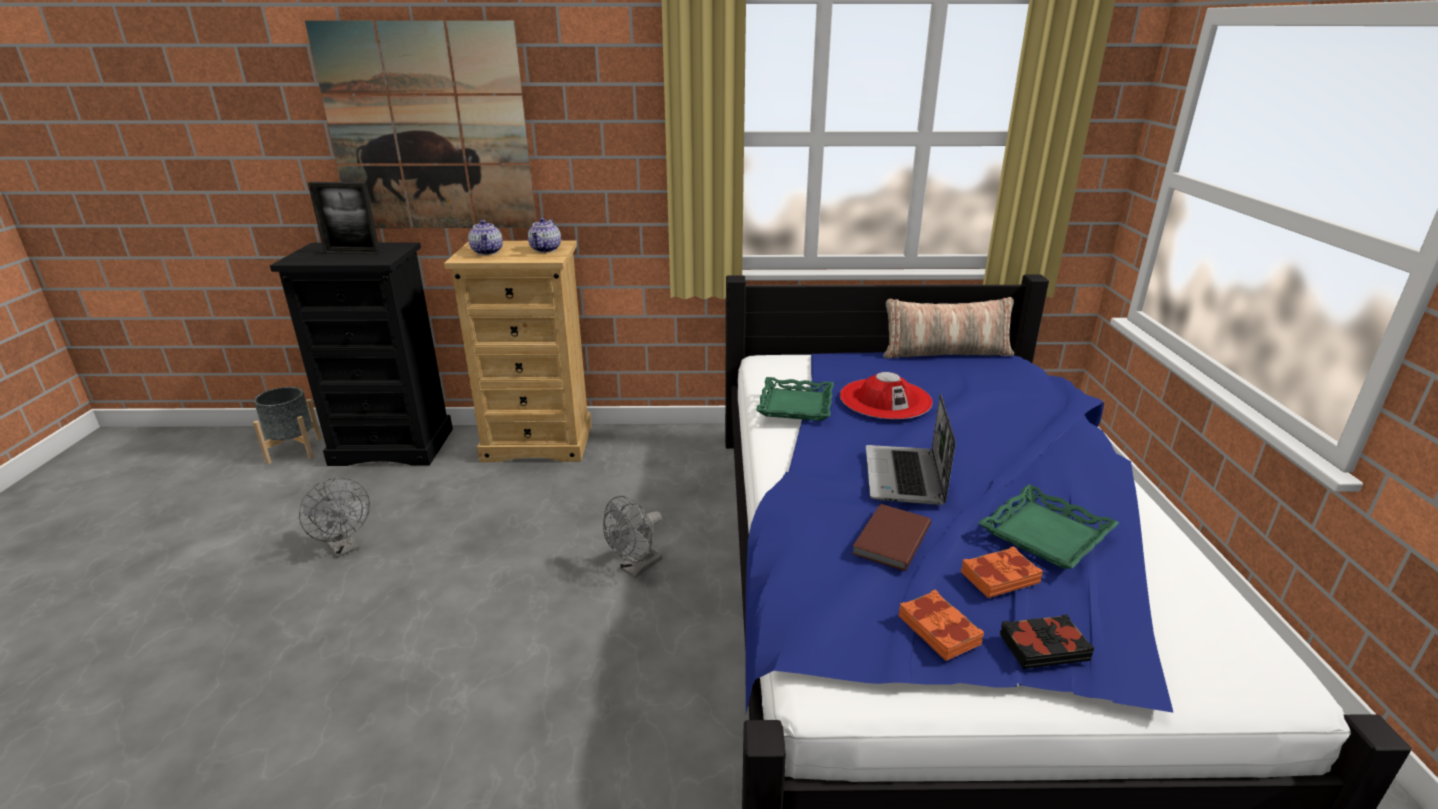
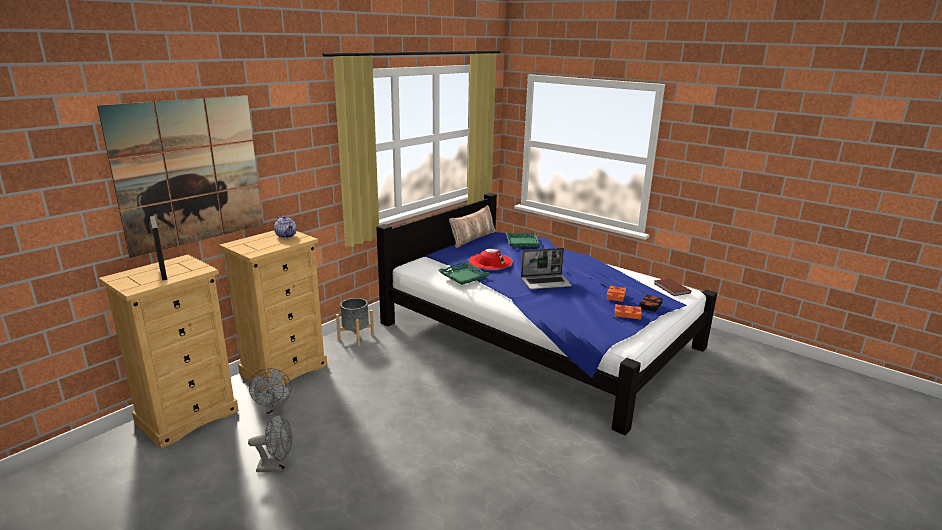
camera: 50 degrees left, 5 degrees down
grey planter [253,387,322,464] -> grey planter moved to [336,298,374,346]
black dresser [270,242,453,466] -> beige dresser [99,255,239,449]
picture frame [308,182,380,254] -> picture frame turned 75 degrees counterclockwise [150,216,167,280]
teapot [468,220,503,255] -> none
grey fan [603,496,662,578] -> grey fan moved to [249,368,292,416]
brown book [852,504,931,571] -> brown book moved to [654,278,691,296]
laptop [866,393,956,505] -> laptop turned 60 degrees counterclockwise [521,248,572,289]
green tray [978,484,1119,569] -> green tray moved to [506,232,540,247]

